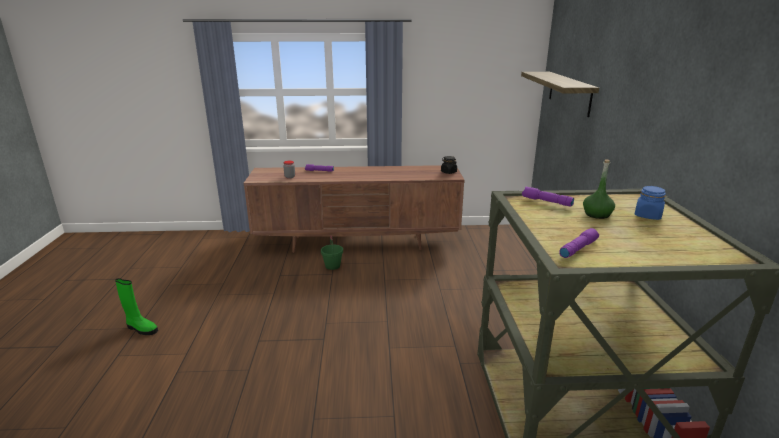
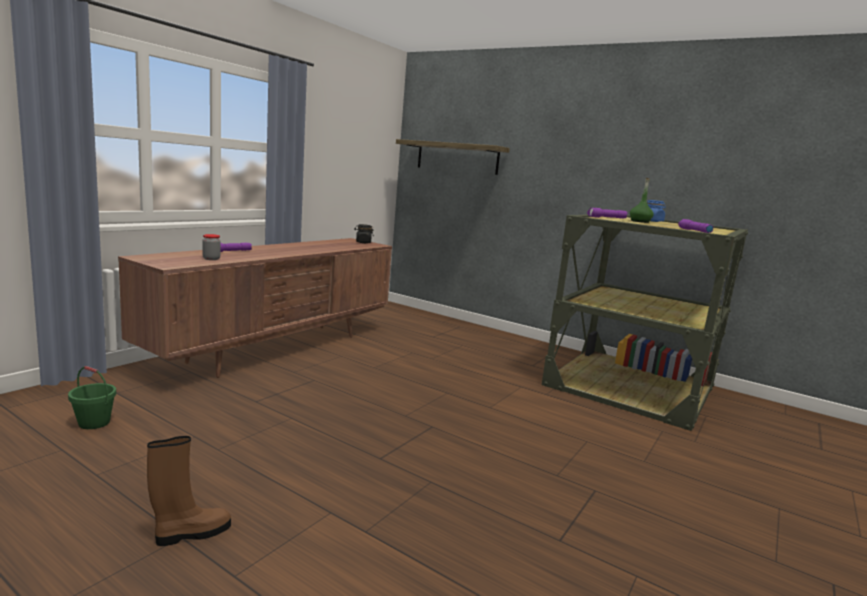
camera: 55 degrees left, 10 degrees down
green boot [115,278,158,335] -> brown boot [147,436,231,546]
green bucket [321,235,343,270] -> green bucket moved to [68,366,116,429]

